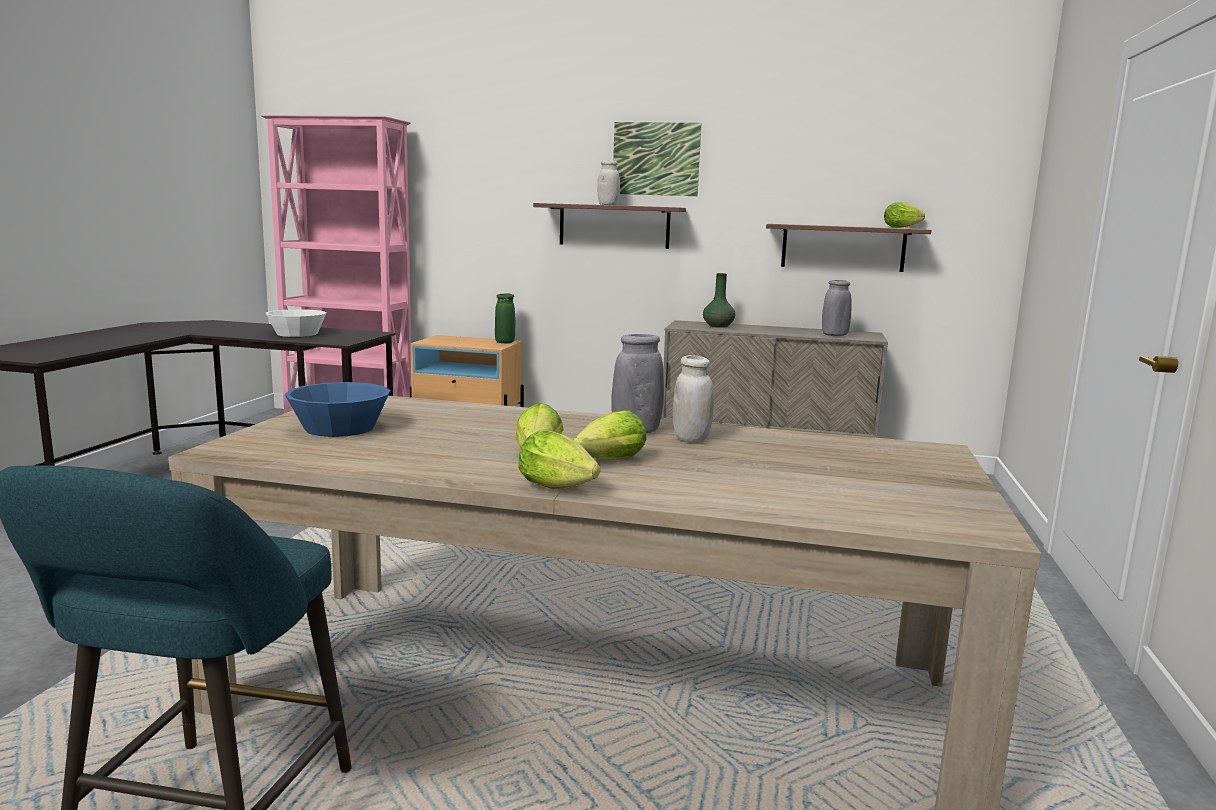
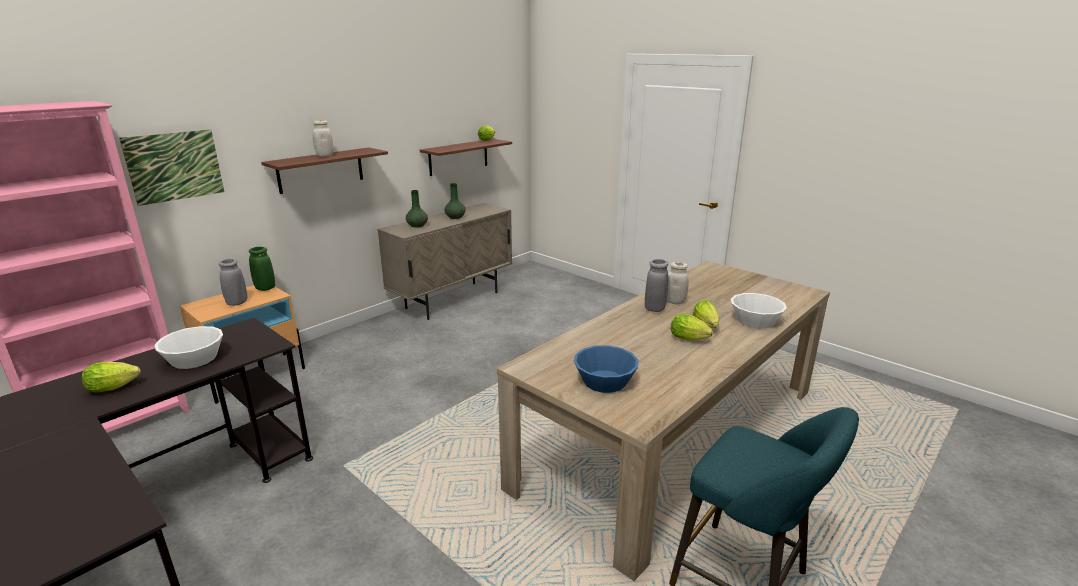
camera: 60 degrees left, 10 degrees up
lettuce [519,431,600,489] -> lettuce moved to [82,362,140,393]
picture [613,122,701,196] -> picture moved to [119,129,224,206]
grey vase [822,280,852,336] -> grey vase moved to [219,259,247,306]
none -> green vase [444,183,466,219]
none -> white bowl [731,293,787,329]

